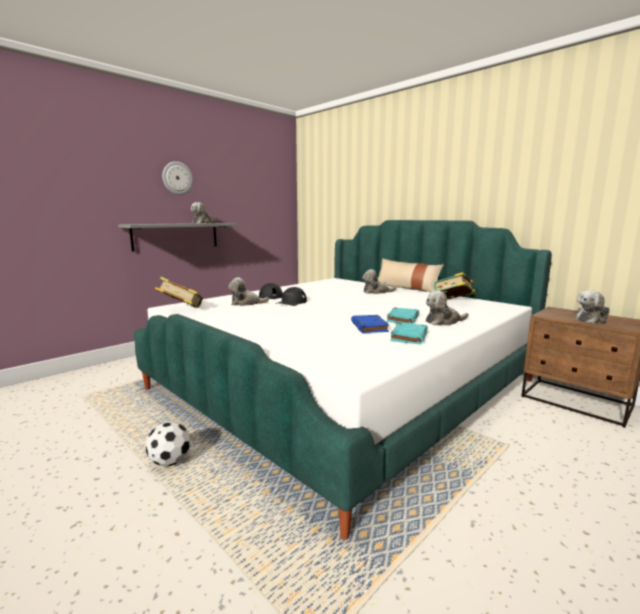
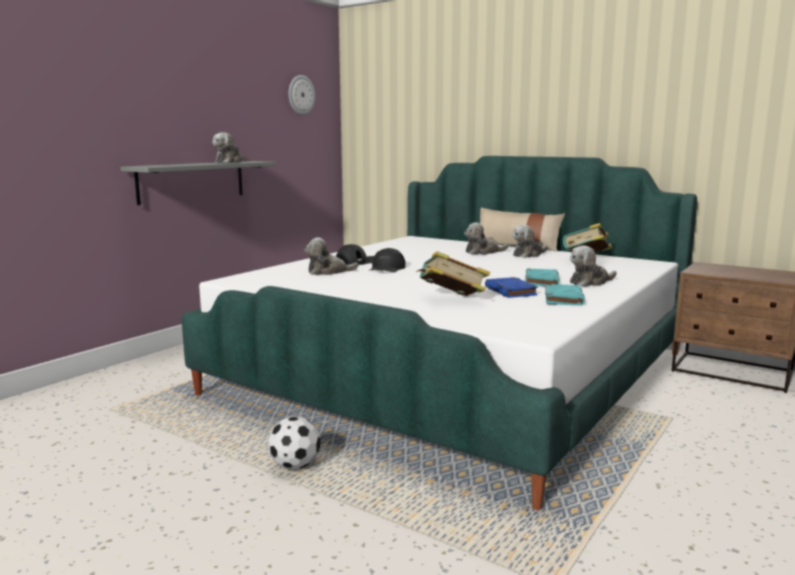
camera: 10 degrees left, 0 degrees up
book [155,277,203,308] -> book moved to [416,251,490,296]
wall clock [162,161,193,195] -> wall clock moved to [289,75,315,115]
plush toy [576,290,610,323] -> plush toy moved to [512,225,548,258]

